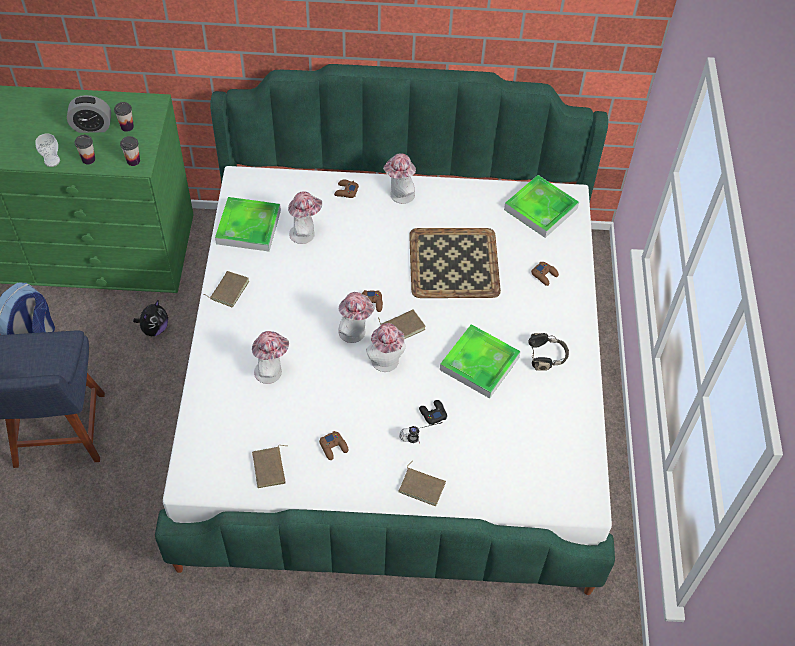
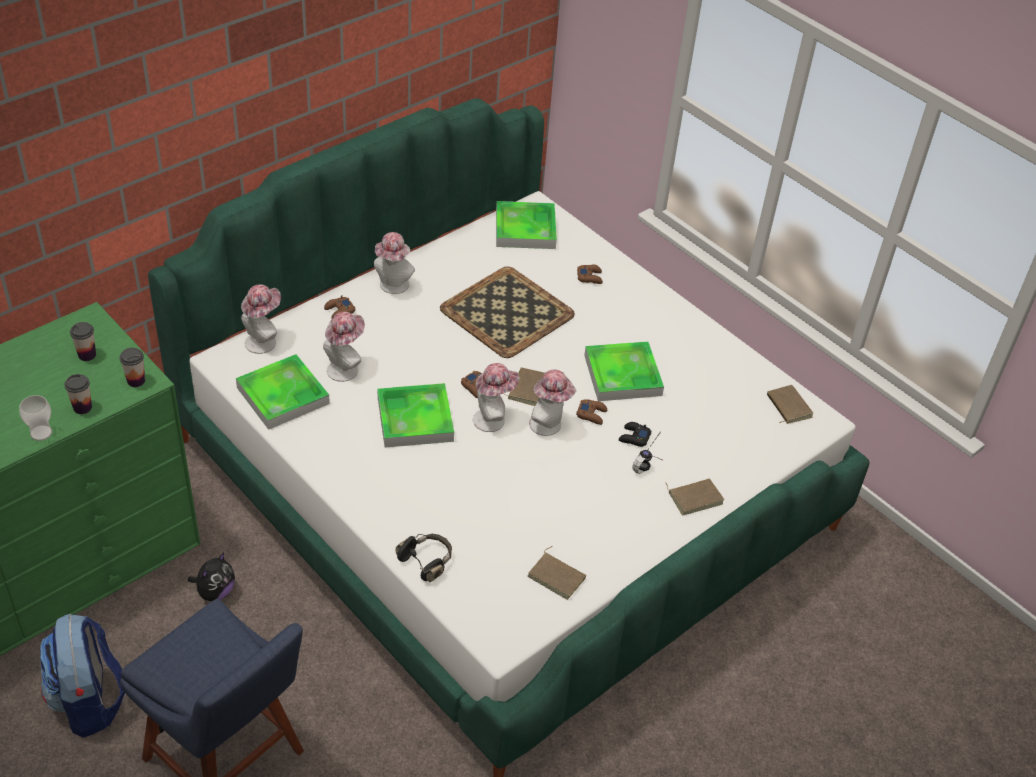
camera: 45 degrees left, 10 degrees down
alarm clock [67,95,111,133] -> none
plush toy [133,300,168,336] -> plush toy turned 45 degrees clockwise [188,552,235,602]
brown book [203,271,249,307] -> brown book moved to [767,385,813,424]
hat [252,331,289,384] -> hat moved to [241,284,281,354]
brown game controller [319,431,348,460] -> brown game controller moved to [576,399,607,425]
black headphones [529,333,569,371] -> black headphones moved to [396,533,452,582]
none -> tray [378,383,454,448]

